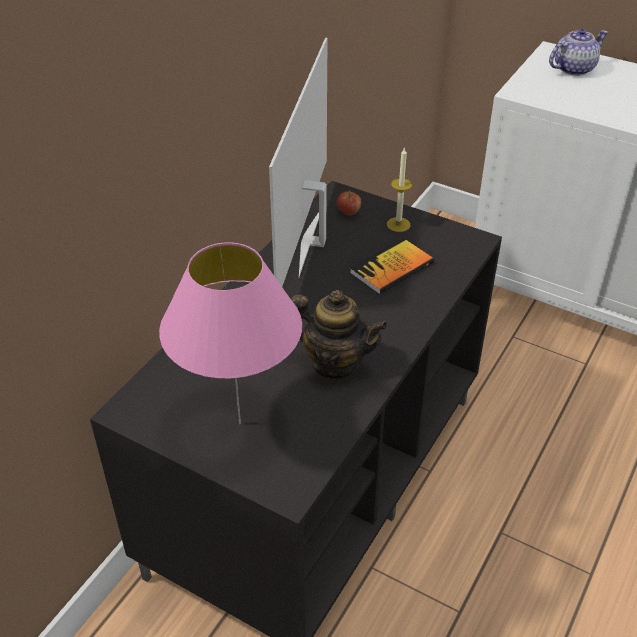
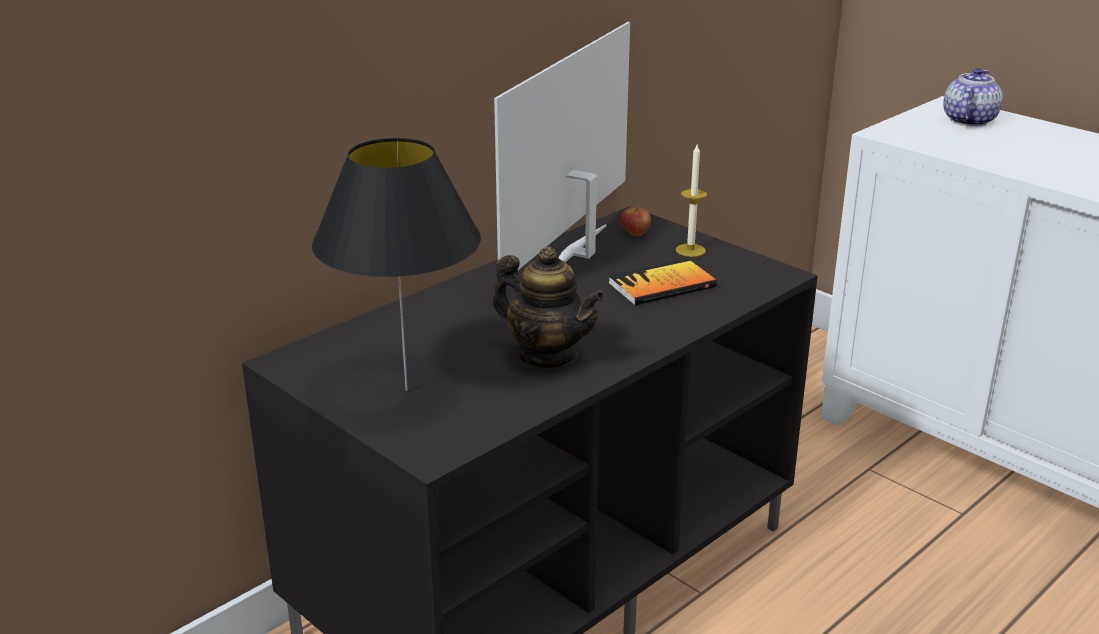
camera: 15 degrees right, 15 degrees down
pink table lamp [159,242,302,425] -> black table lamp [312,138,481,391]
teapot [549,28,608,76] -> teapot turned 45 degrees counterclockwise [943,68,1003,127]

